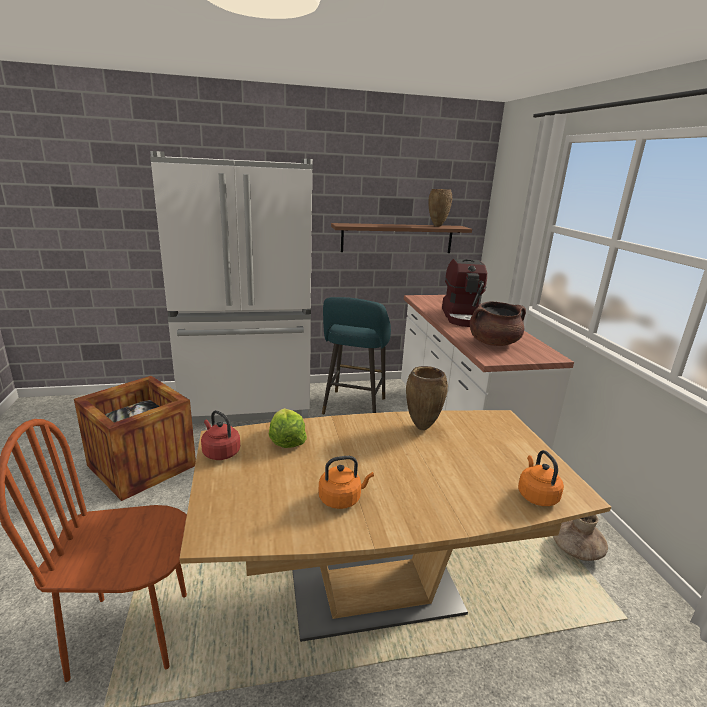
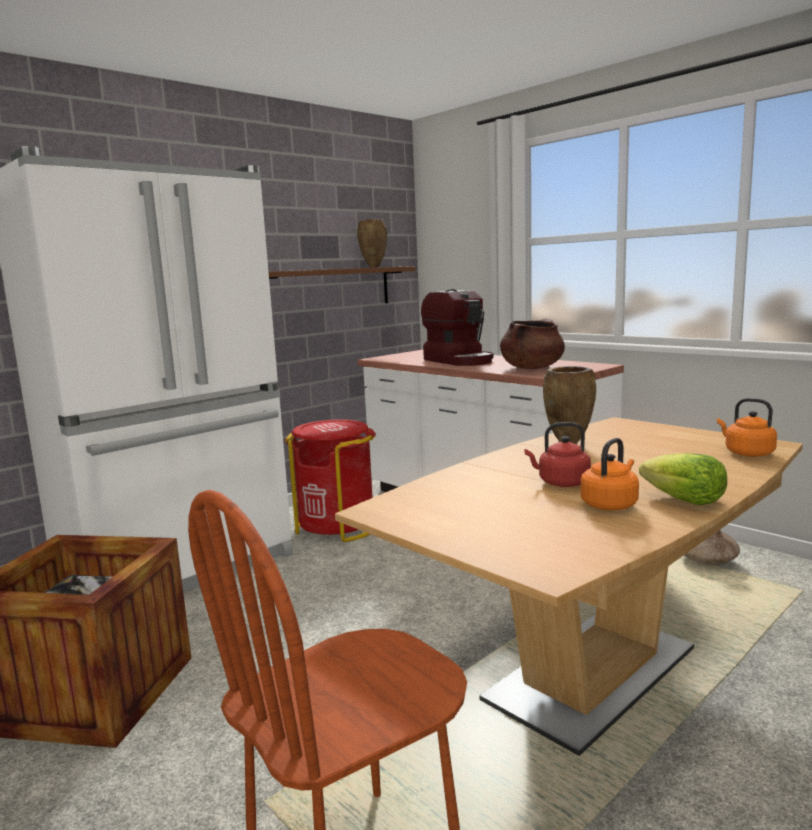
camera: 30 degrees left, 10 degrees down
red kettle [201,410,240,460] -> red kettle moved to [525,422,591,487]
lettuce [269,408,307,448] -> lettuce moved to [639,453,727,505]
turquoise stool [322,297,391,414] -> red trash can [285,419,376,542]

